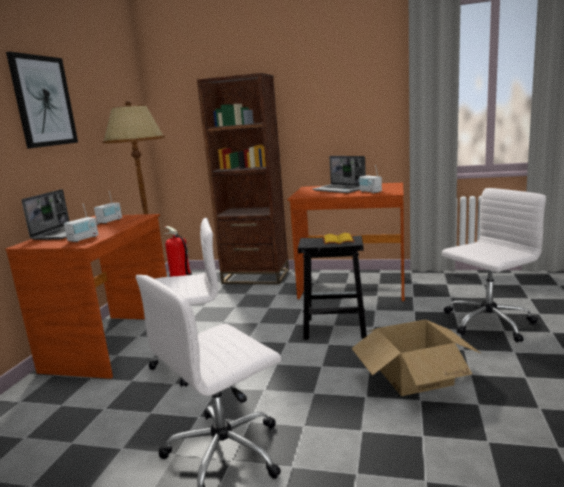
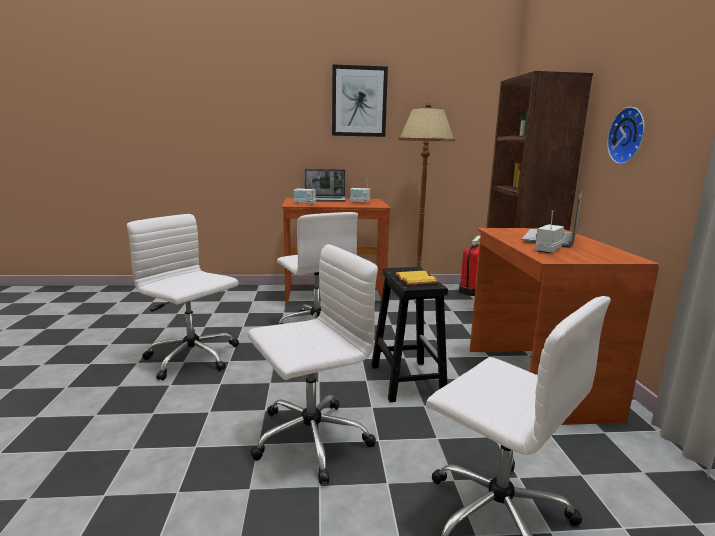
camera: 70 degrees right, 0 degrees up
cardboard box [351,320,480,396] -> white office chair [248,244,378,484]
none -> wall clock [607,107,645,164]

